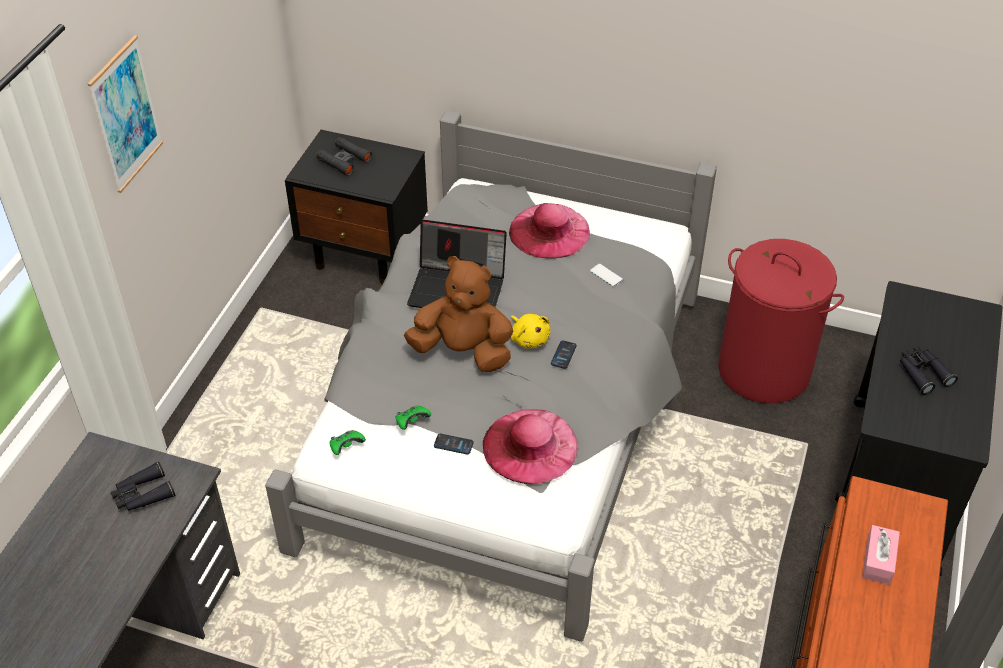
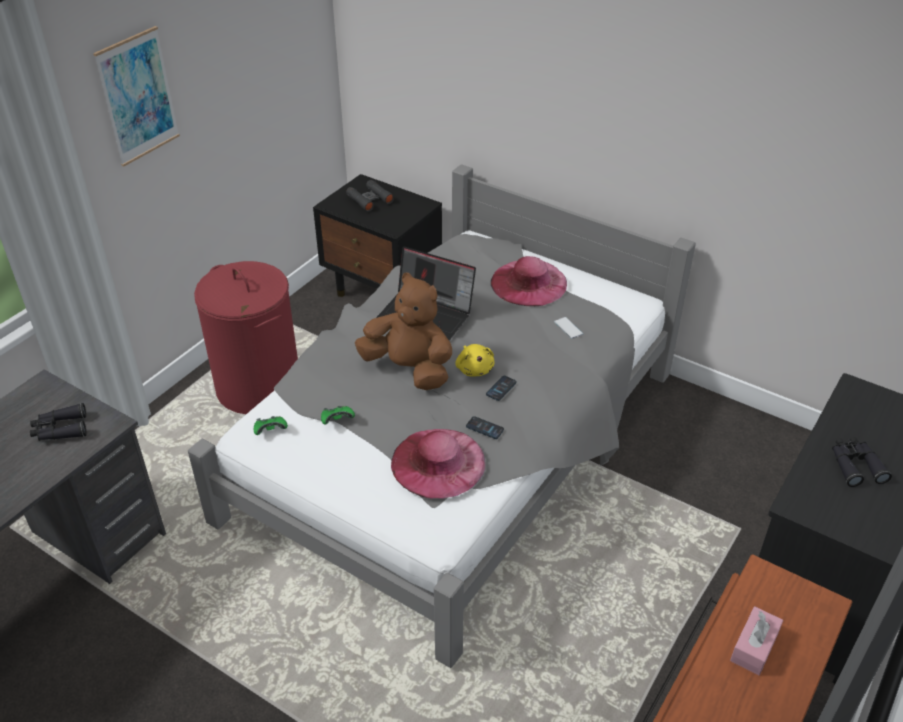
camera: 15 degrees right, 5 degrees down
phone [434,434,474,454] -> phone moved to [466,416,504,439]
red laundry basket [718,239,844,403] -> red laundry basket moved to [194,261,298,414]

